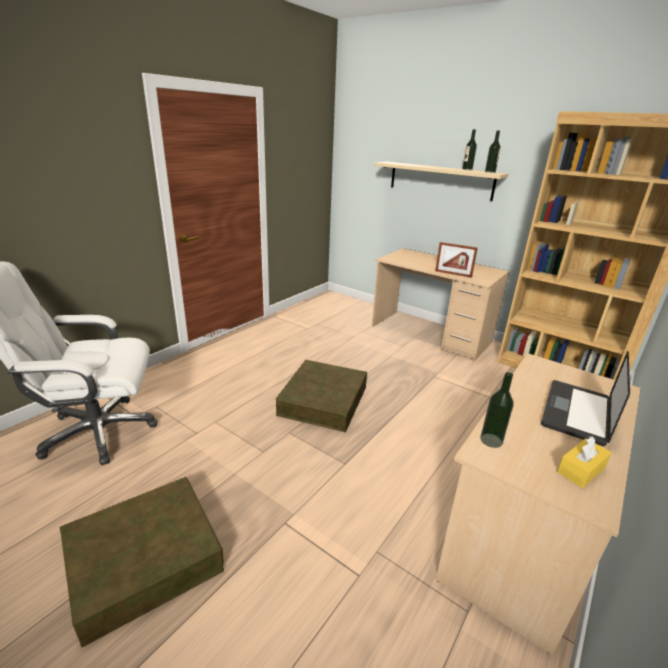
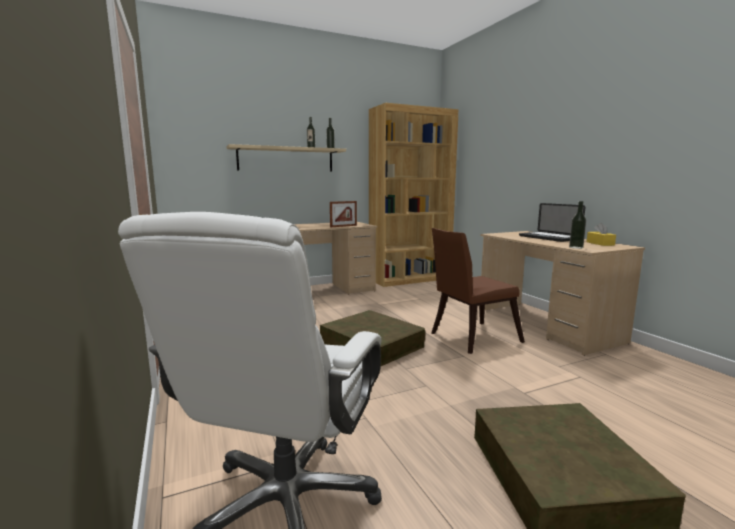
camera: 60 degrees left, 15 degrees down
none -> brown chair [431,228,525,354]

